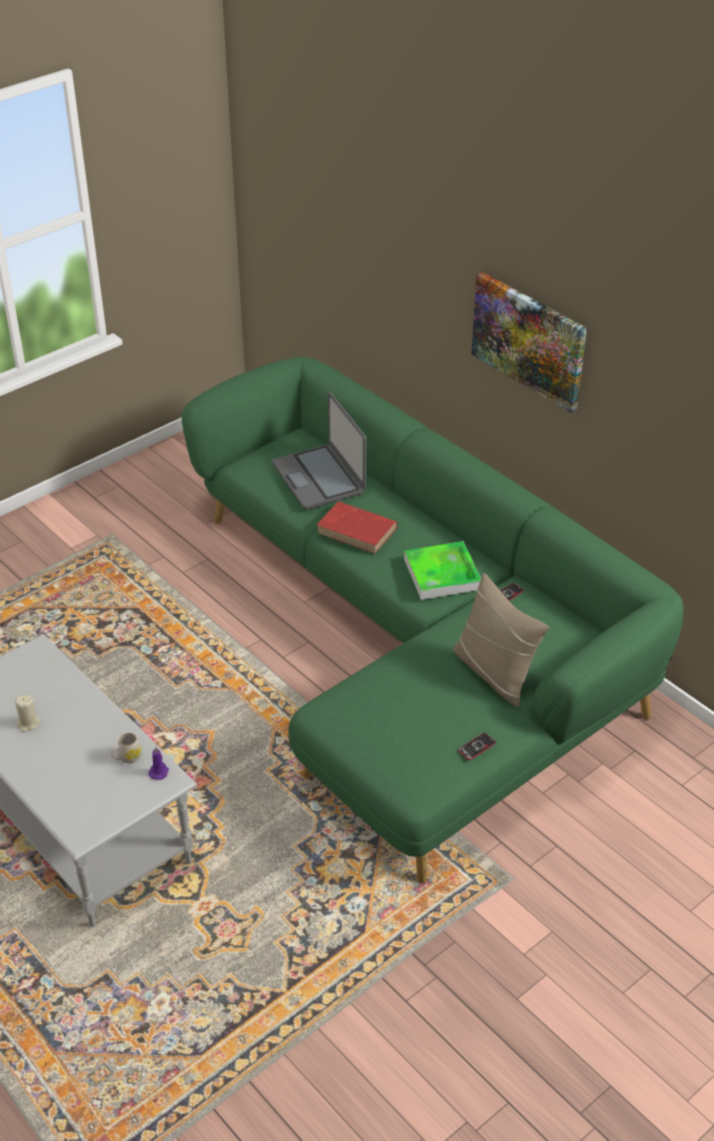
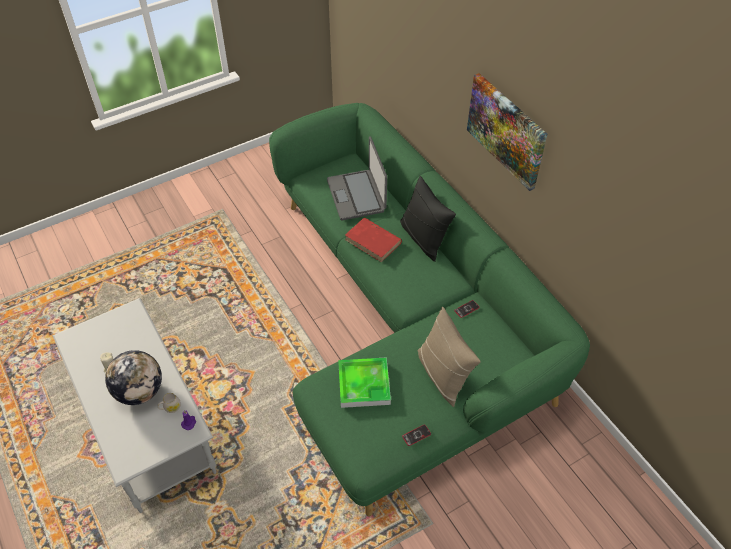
camera: 10 degrees right, 10 degrees up
tray [404,541,481,600] -> tray moved to [338,357,391,408]
none -> globe [105,350,162,405]
none -> black pillow [400,176,456,262]

